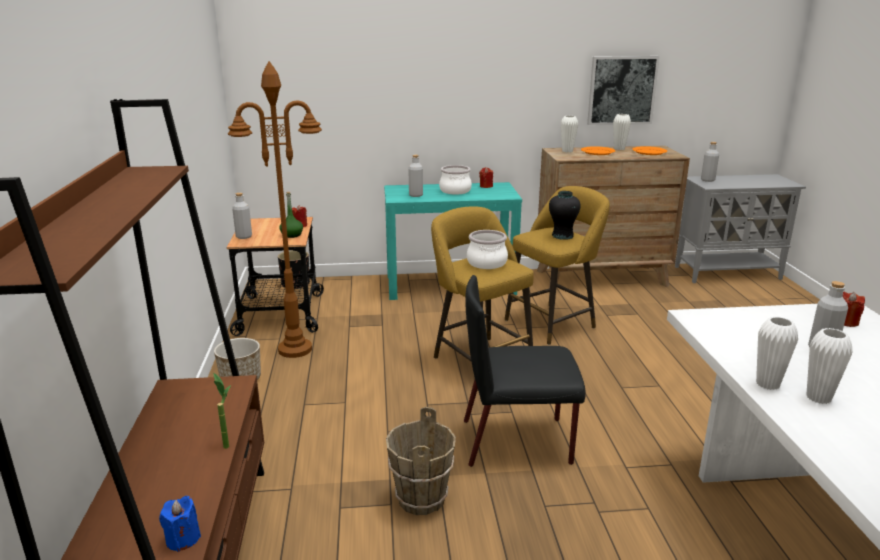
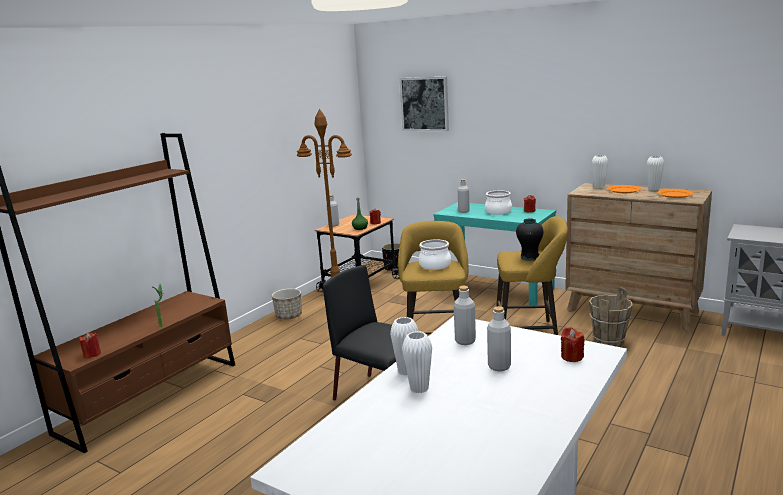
camera: 40 degrees right, 5 degrees down
blue candle [159,496,201,552] -> red candle [79,333,101,358]
brown bucket [386,407,456,515] -> brown bucket moved to [589,287,633,347]
picture [587,56,660,125] -> picture moved to [400,76,449,131]
grey bottle [701,142,719,182] -> grey bottle moved to [454,286,476,345]

